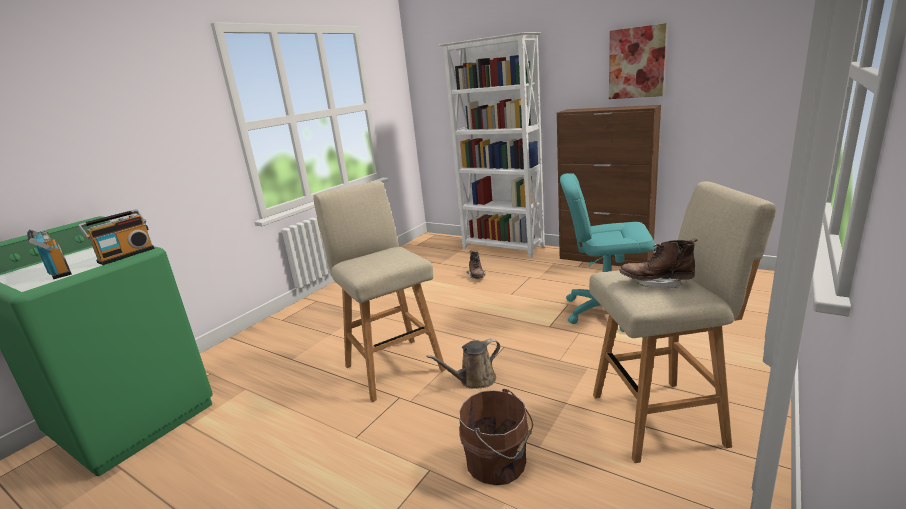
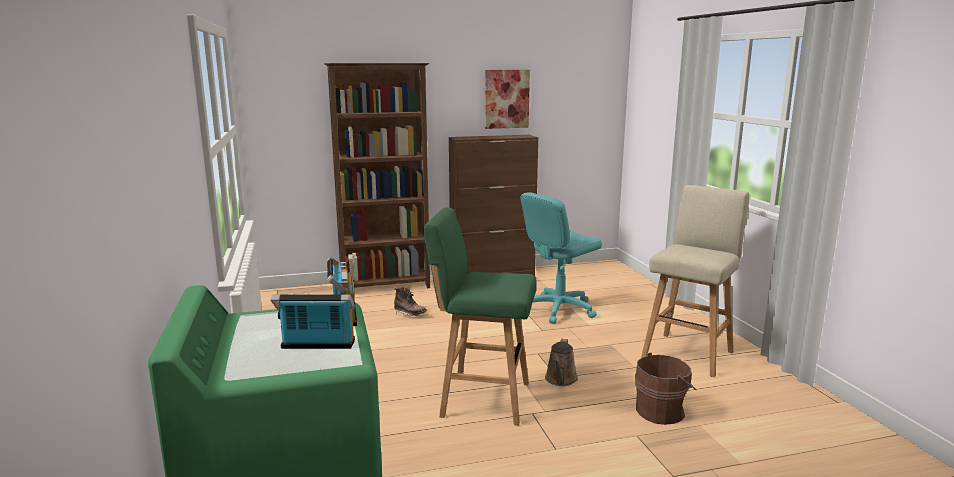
camera: 50 degrees left, 5 degrees down
beige stool [313,181,446,402] -> green stool [423,207,537,426]
white bookcase [439,32,545,258] -> brown bookcase [324,63,430,288]
brown boot [619,238,697,288] -> none

